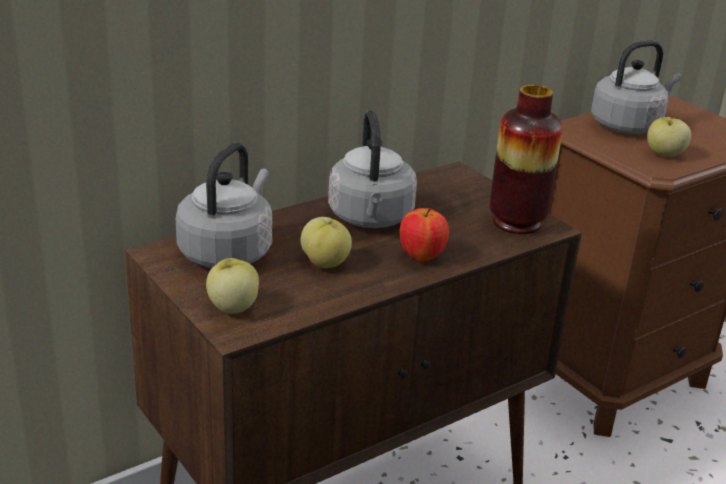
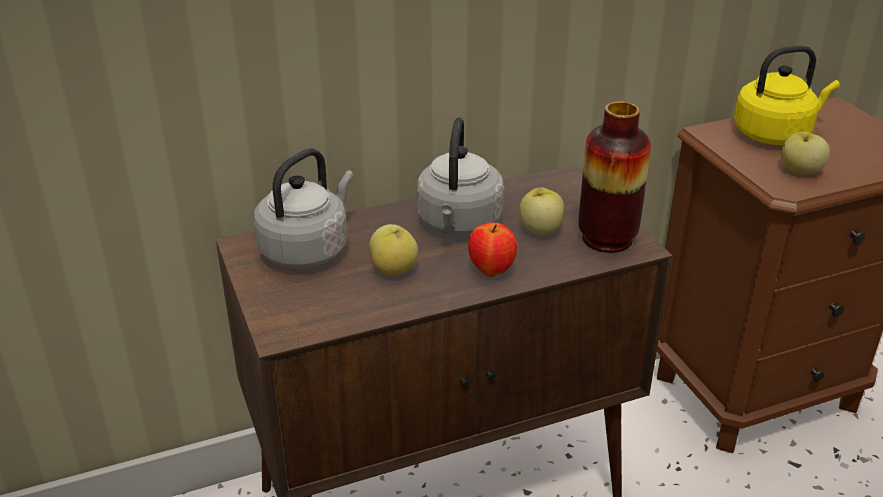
camera: 15 degrees right, 5 degrees up
apple [206,258,259,314] -> apple moved to [519,188,564,235]
grey kettle [591,40,681,134] -> yellow kettle [734,45,840,145]

